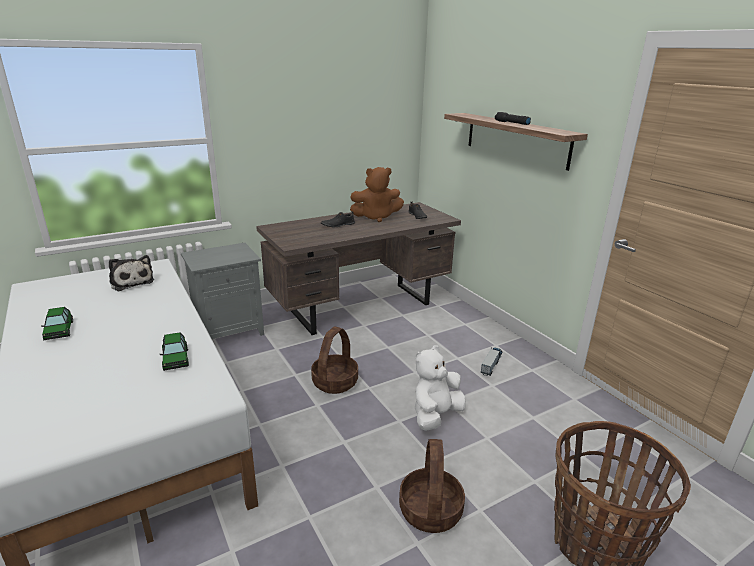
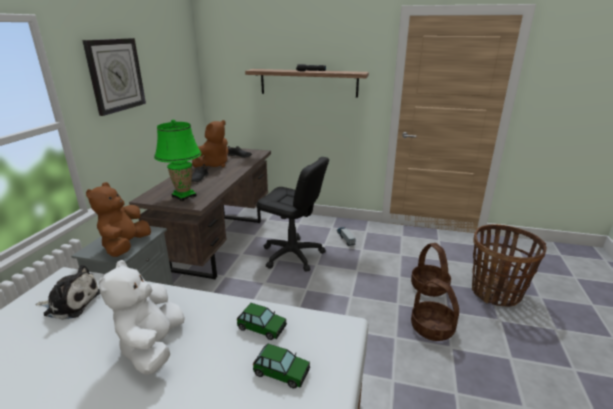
camera: 45 degrees left, 0 degrees up
toy car [41,307,73,341] -> toy car moved to [253,344,310,388]
basket [311,326,358,394] -> basket moved to [411,243,451,297]
white plush toy [415,345,466,431] -> white plush toy moved to [98,260,185,375]
none -> wall clock [82,38,146,116]
none -> brown plush toy [86,182,151,257]
none -> green table lamp [154,119,201,201]
none -> black office chair [256,157,329,272]

